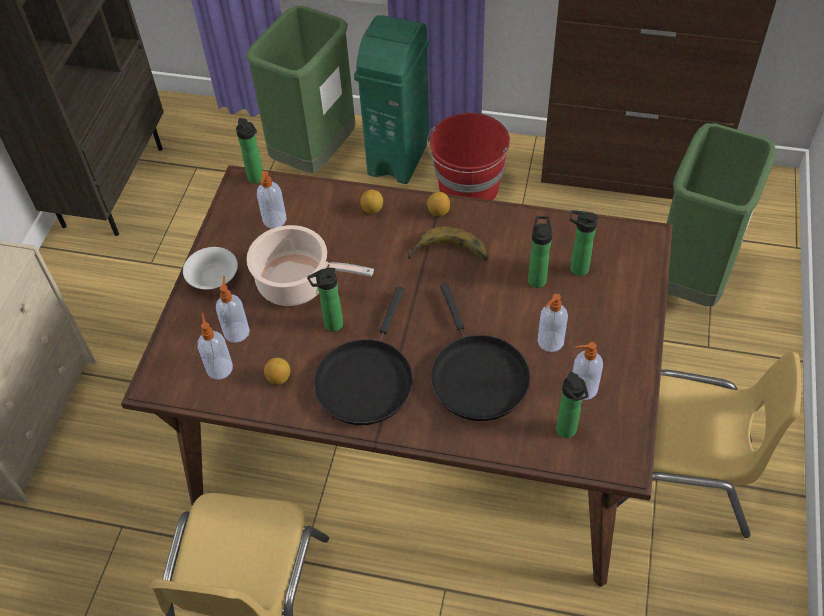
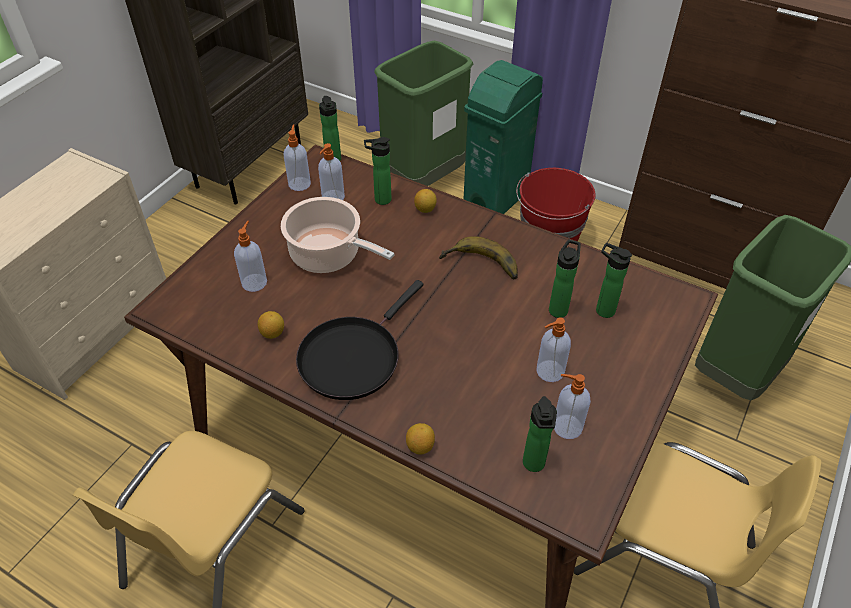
camera: 15 degrees right, 5 degrees down
white bowl [183,247,238,290] -> none
soap dispenser [198,313,233,380] -> soap dispenser moved to [284,124,311,191]
bottle [307,267,343,332] -> bottle moved to [364,137,392,205]
lemon [427,192,450,217] -> lemon moved to [406,423,435,454]
black frying pan [430,283,530,421] -> none

